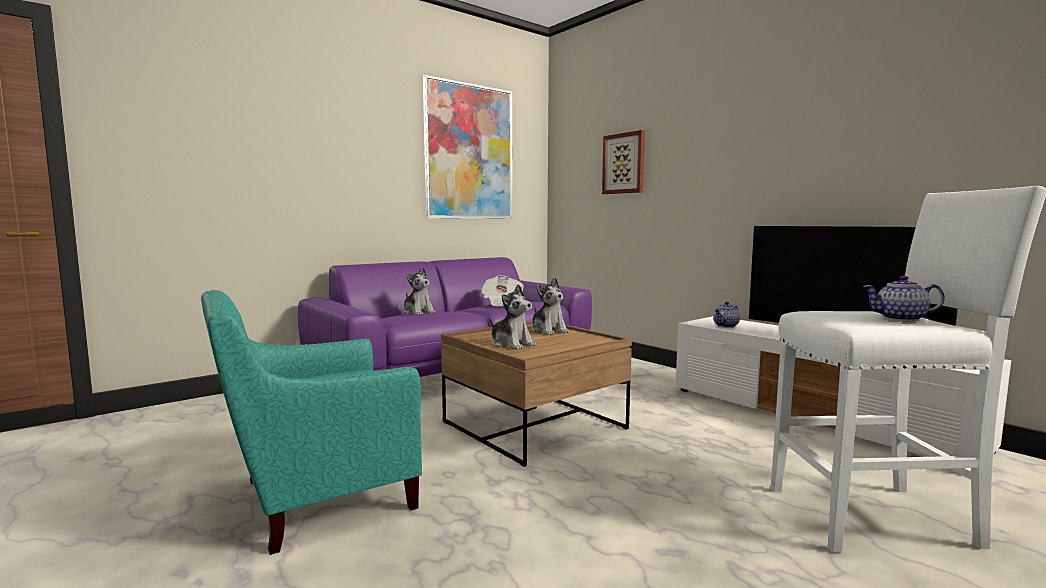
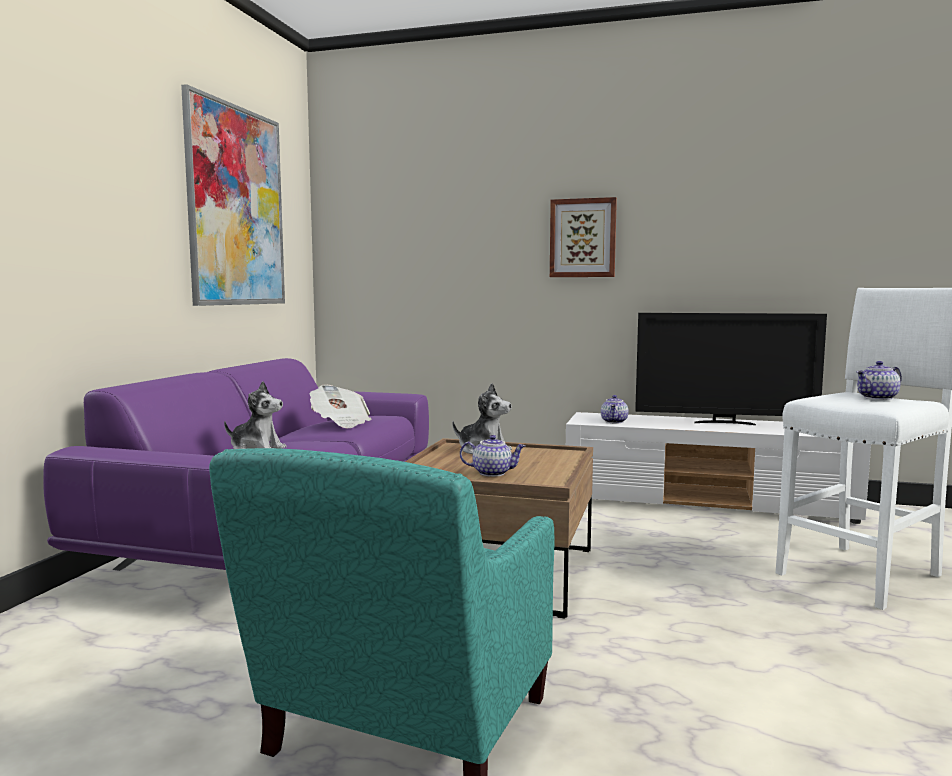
camera: 35 degrees left, 0 degrees up
plush toy [489,284,536,350] -> teapot [460,435,525,477]
picture [602,130,645,194] -> picture moved to [550,197,617,277]

